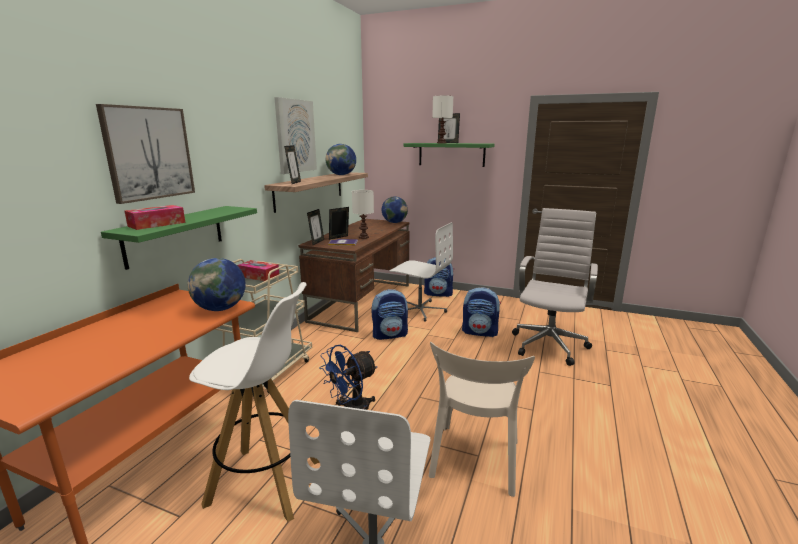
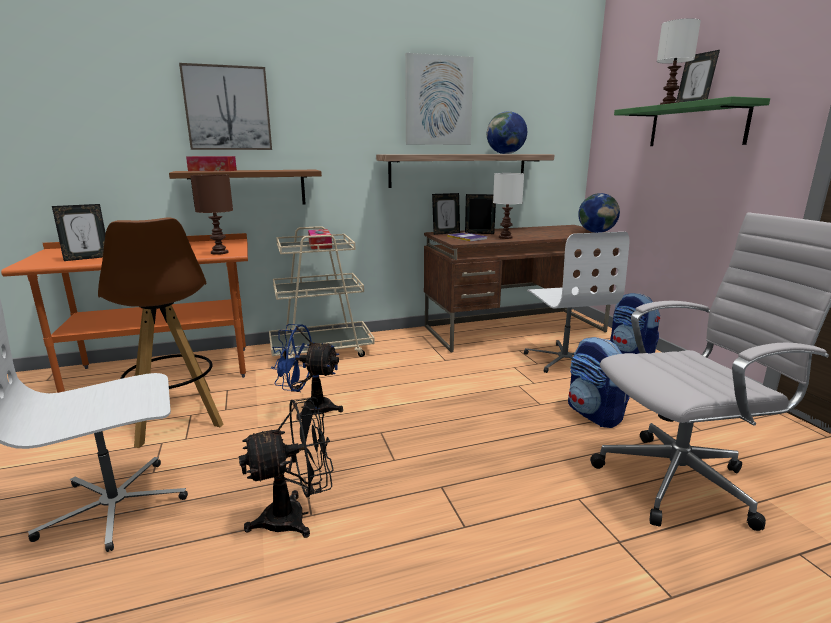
camera: 50 degrees right, 0 degrees up
green shelf [101,206,257,270] -> brown shelf [169,170,322,207]
globe [188,258,246,311] -> brown table lamp [190,174,233,255]
white stool [189,282,320,522] -> brown stool [98,217,224,448]
picture frame [284,145,301,184] -> picture frame moved to [52,204,106,261]
backpack [372,289,408,340] -> none
beige chair [429,342,535,497] -> black fan [239,397,334,538]

